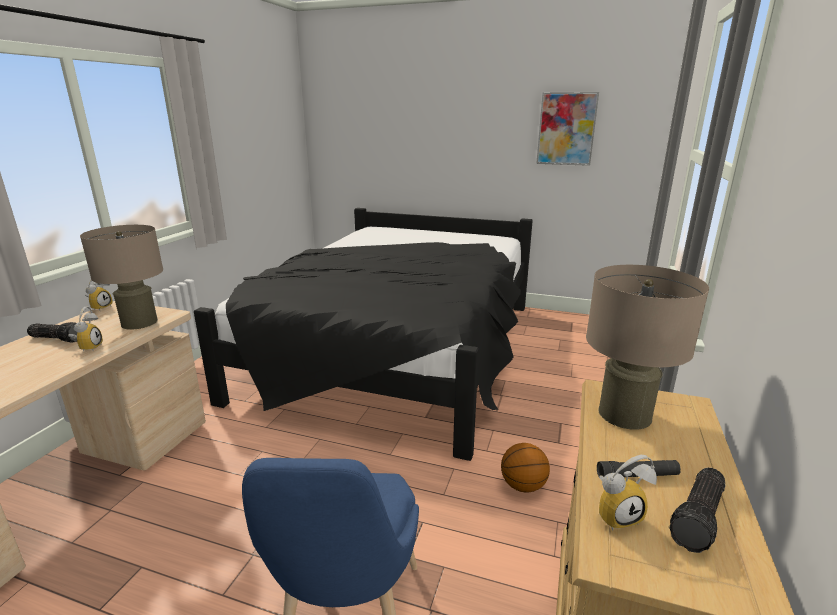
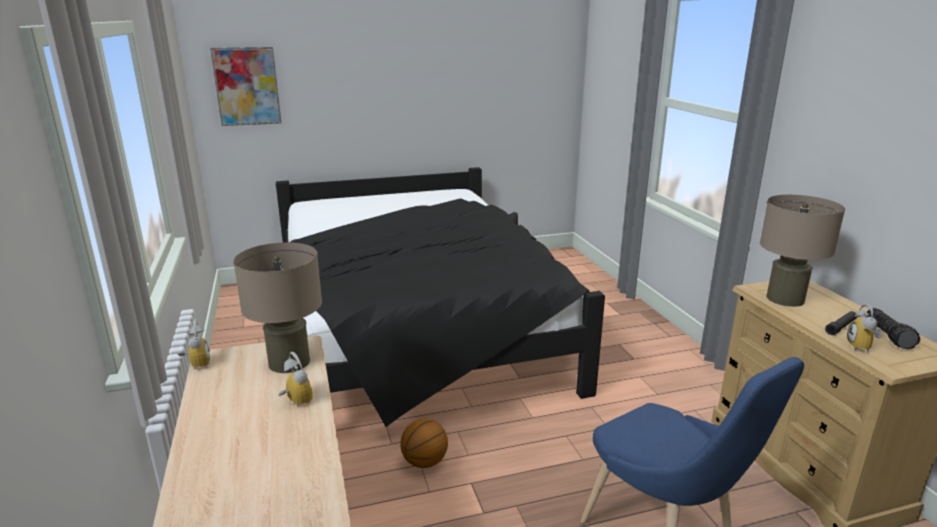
camera: 35 degrees left, 0 degrees up
flashlight [27,322,77,343] -> none
basketball [501,443,550,493] -> basketball moved to [400,419,448,468]
picture [536,92,599,166] -> picture moved to [210,47,281,126]
alarm clock [599,455,657,531] -> alarm clock turned 150 degrees clockwise [847,304,882,353]

